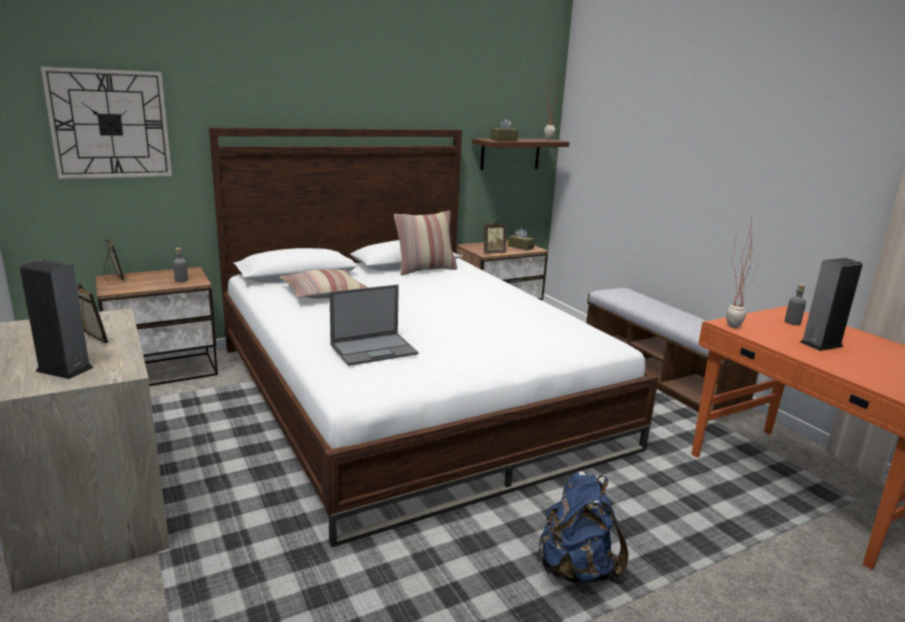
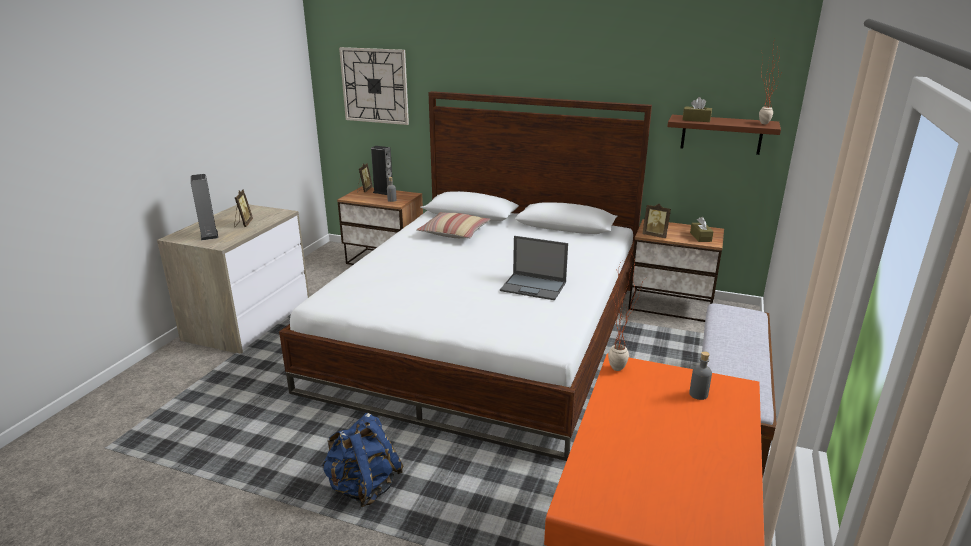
camera: 50 degrees right, 5 degrees up
laptop [329,285,418,366] -> laptop moved to [500,236,568,300]
pillow [394,211,457,275] -> none
speaker [800,258,862,351] -> speaker moved to [371,146,393,195]

